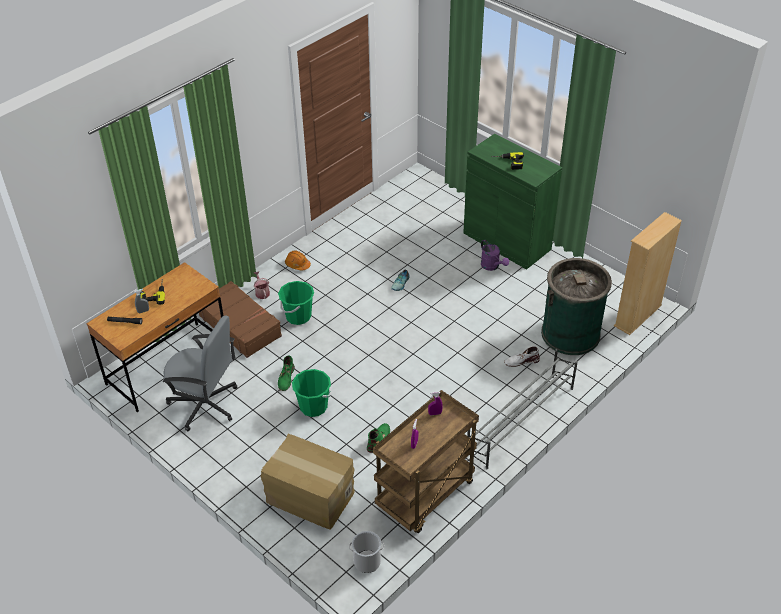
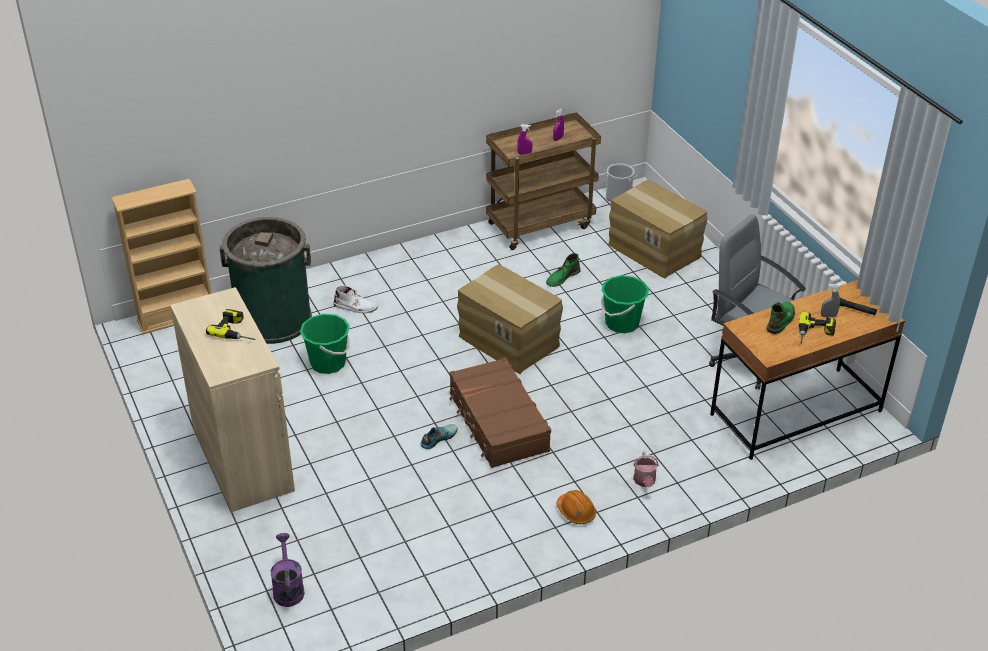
camera: 160 degrees left, 5 degrees down
brown suitcase [199,281,282,358] -> brown suitcase moved to [449,357,551,468]
green bucket [278,281,314,325] -> green bucket moved to [300,314,350,374]
green boot [278,355,295,391] -> green boot moved to [767,301,795,334]
green cabinet [463,134,562,270] -> beige cabinet [170,287,295,512]
grey shoe rack [467,349,578,469] -> none
purple watering can [481,240,509,271] -> purple watering can moved to [271,533,305,607]
none -> cardboard box [457,264,563,374]

